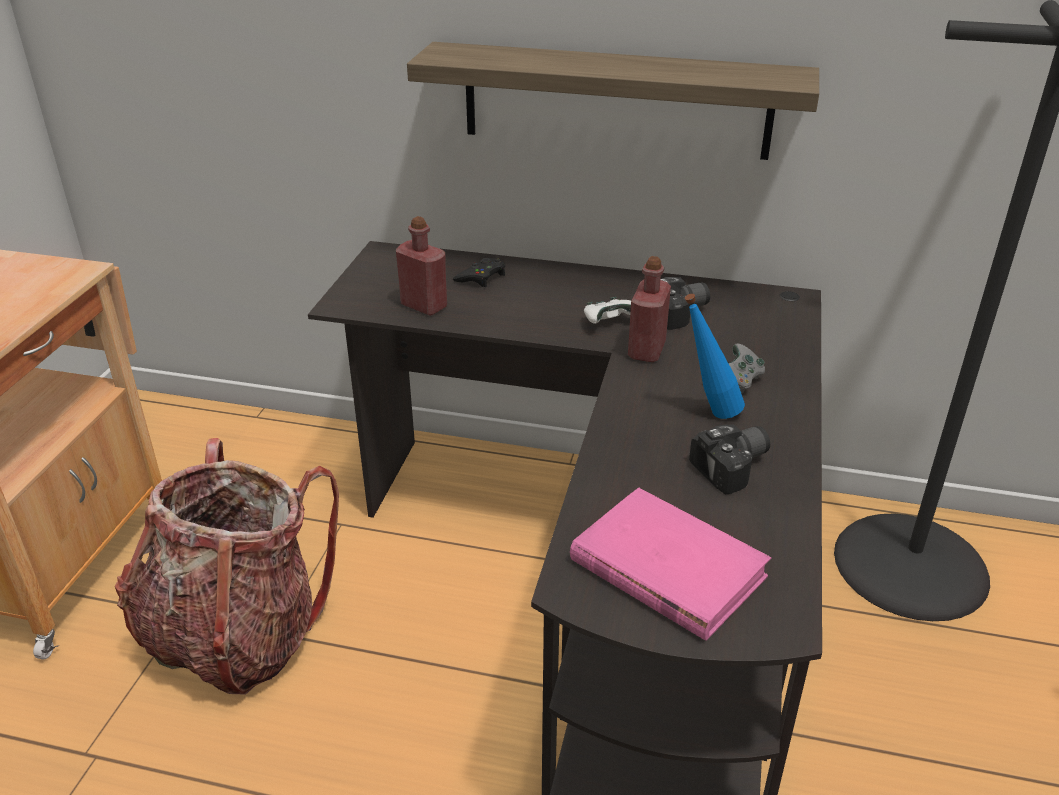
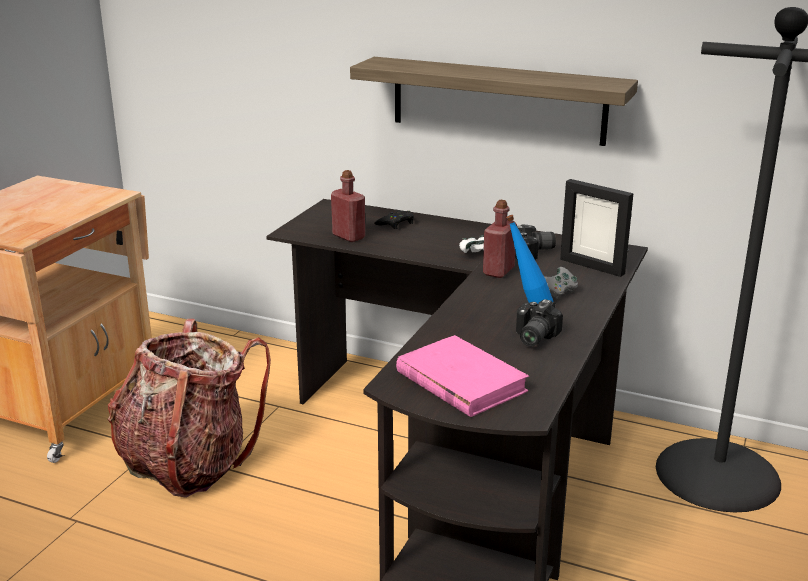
camera: 10 degrees right, 10 degrees down
camera [689,424,770,494] -> camera turned 135 degrees clockwise [516,299,563,346]
none -> picture frame [560,179,634,277]

